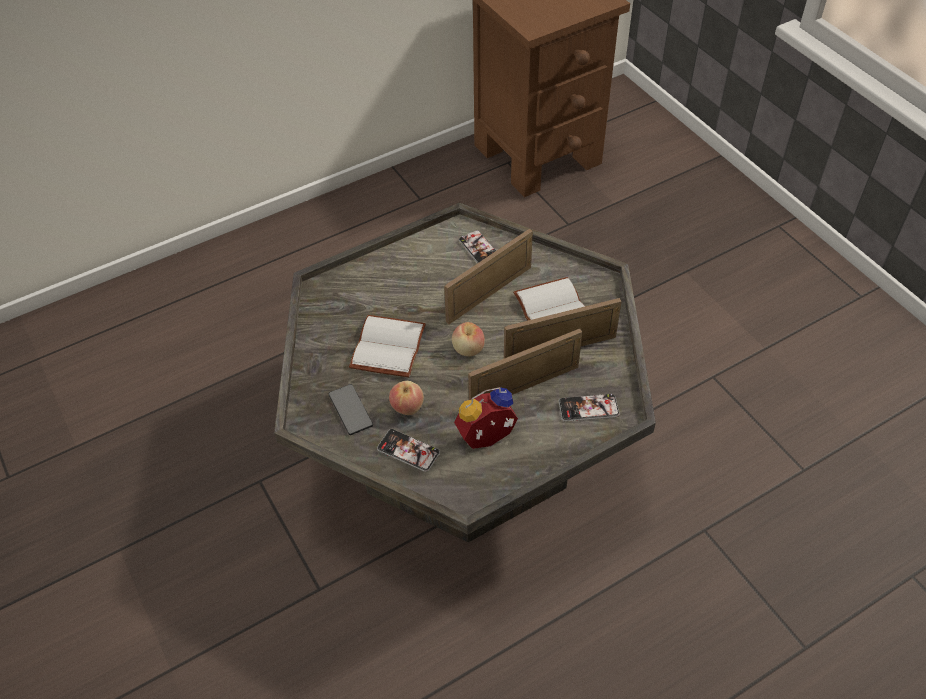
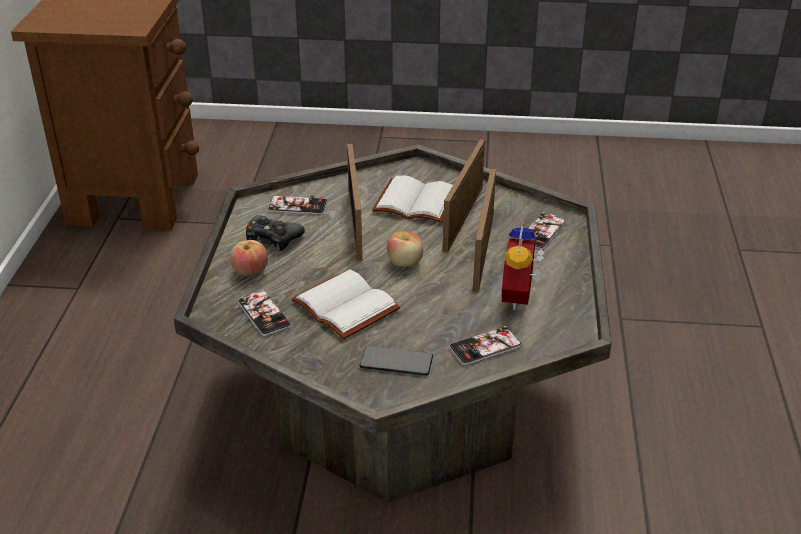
camera: 55 degrees left, 15 degrees down
apple [389,381,424,415] -> apple moved to [230,240,268,277]
none -> phone [238,290,292,337]
none -> black game controller [246,215,305,252]

